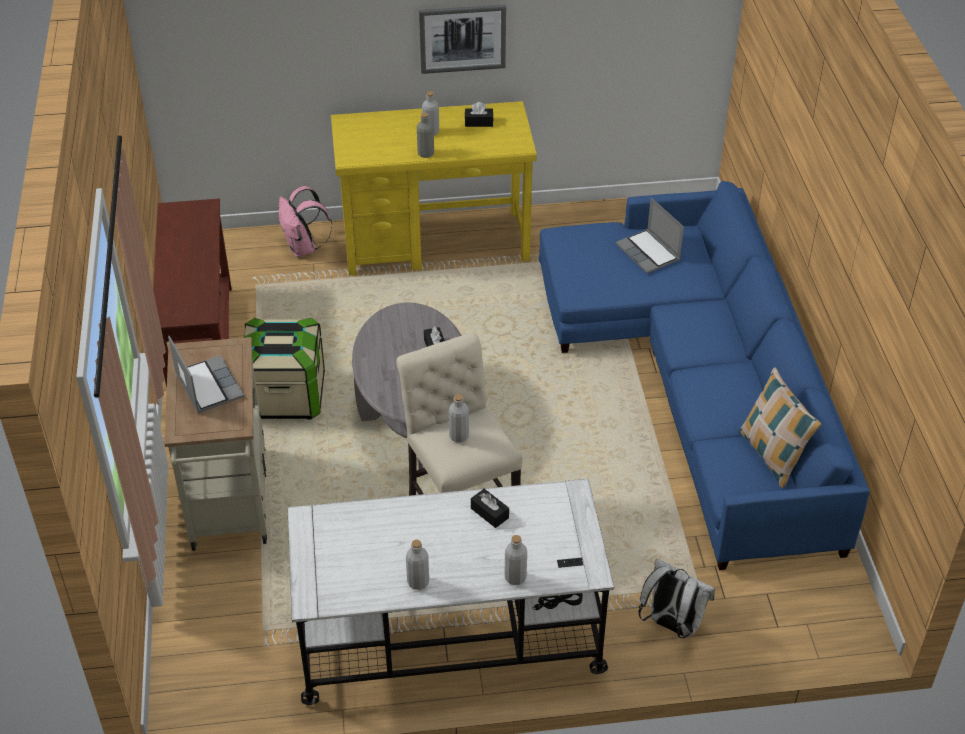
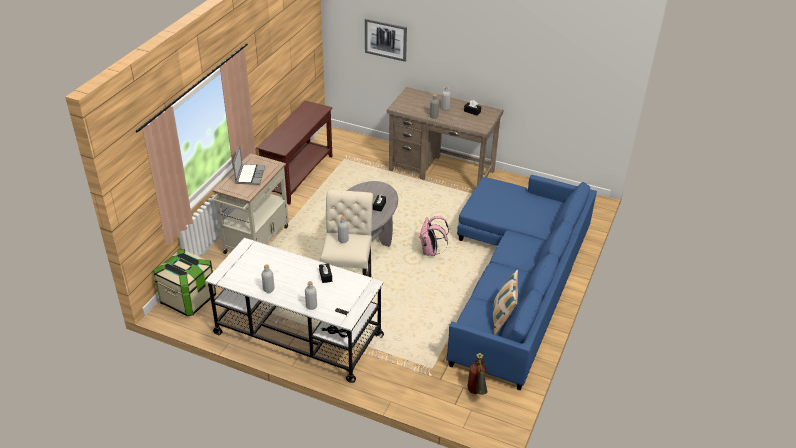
camera: 30 degrees right, 5 degrees down
storage box [244,318,325,420] -> storage box moved to [154,249,216,316]
pink backpack [279,186,332,257] -> pink backpack moved to [419,216,449,256]
yellow desk [331,101,537,276] -> brown desk [387,87,504,185]
picture [419,4,506,74] -> picture moved to [365,18,407,62]
laptop [616,198,684,273] -> none
white backpack [638,559,715,639] -> none
none -> fire extinguisher [467,353,488,395]

